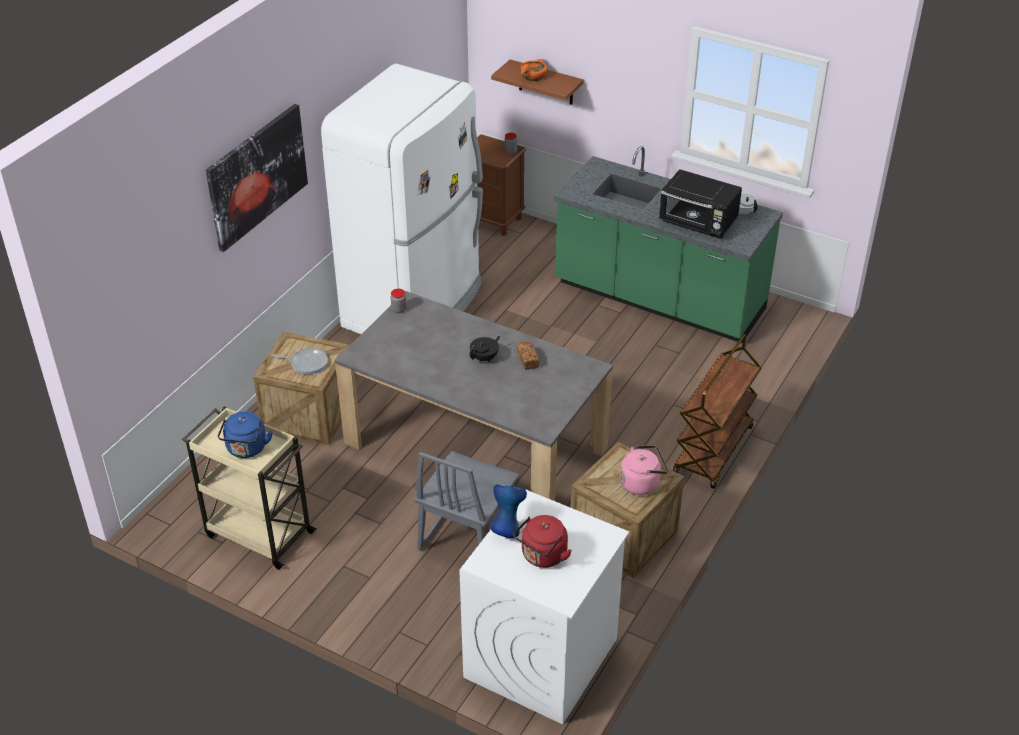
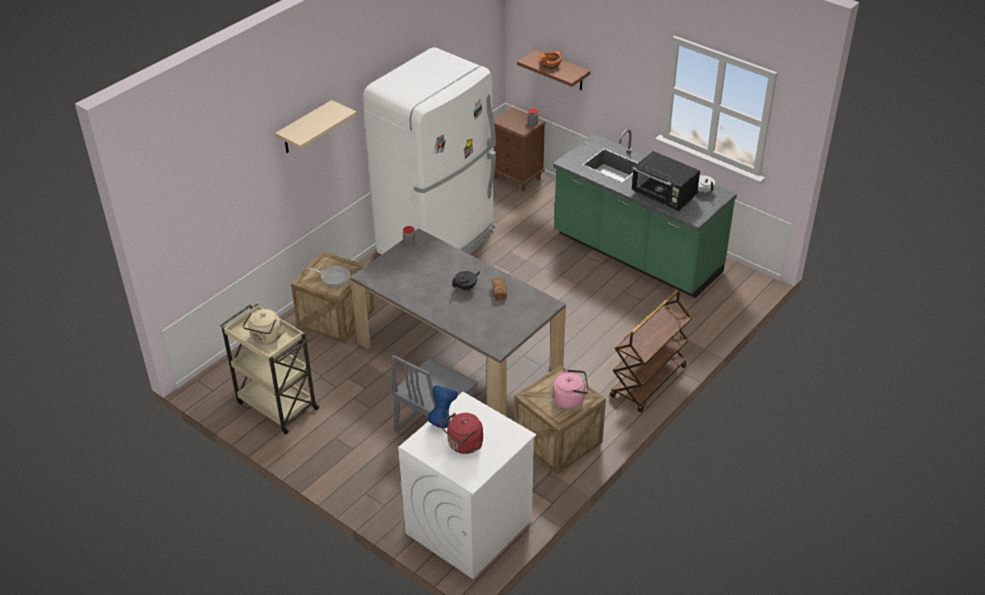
camera: 10 degrees right, 0 degrees up
picture [206,104,308,252] -> beige shelf [275,100,357,153]
blue kettle [218,411,273,458] -> beige kettle [243,309,285,345]

